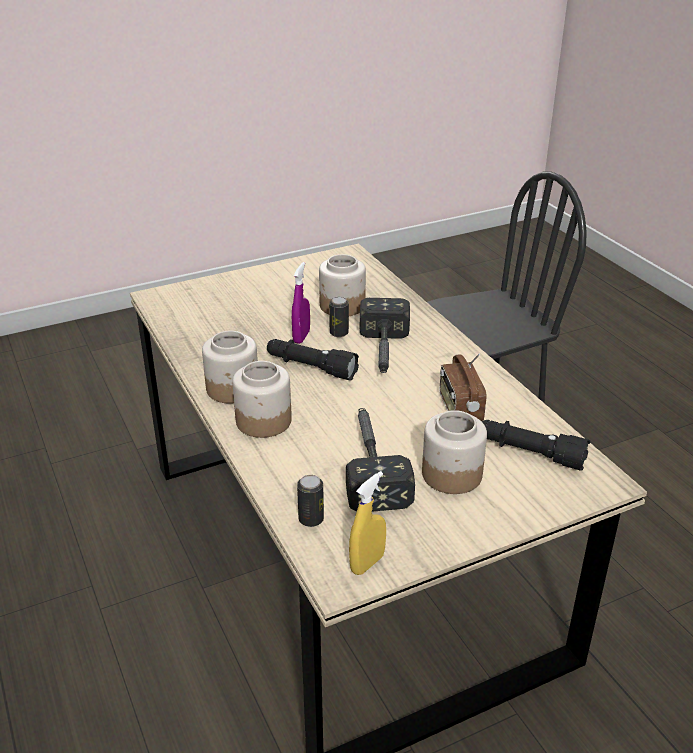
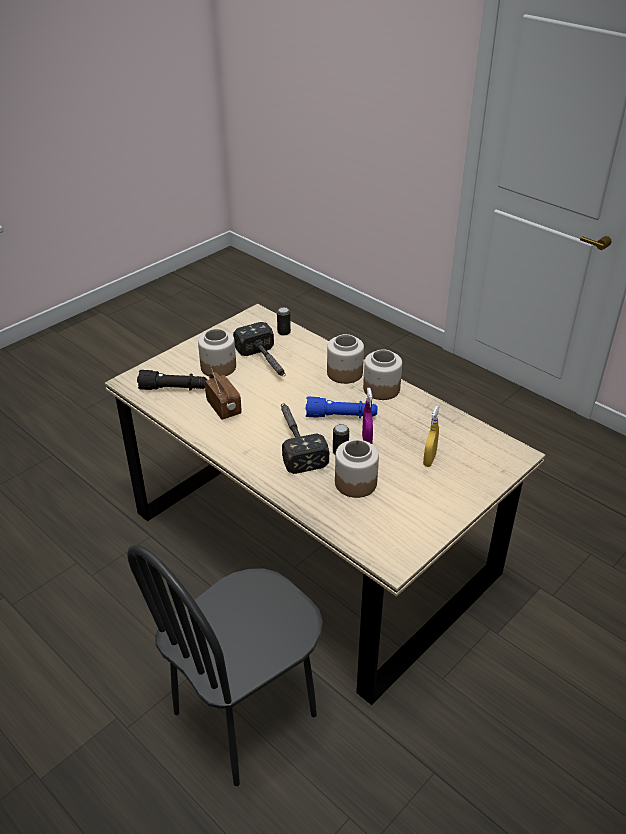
camera: 160 degrees right, 5 degrees up
black flashlight [267,339,359,380] -> blue flashlight [306,397,378,418]
yellow spray bottle [349,471,386,575] -> yellow spray bottle moved to [423,406,440,467]

